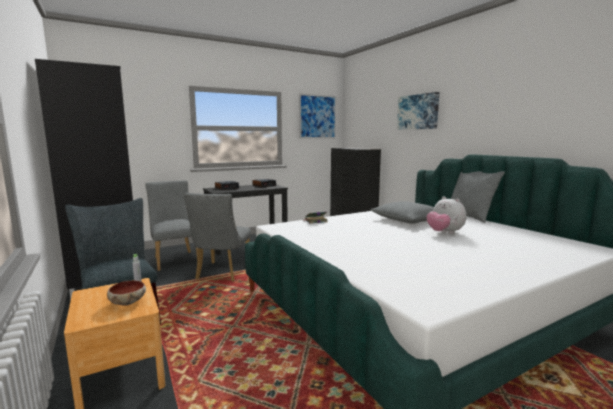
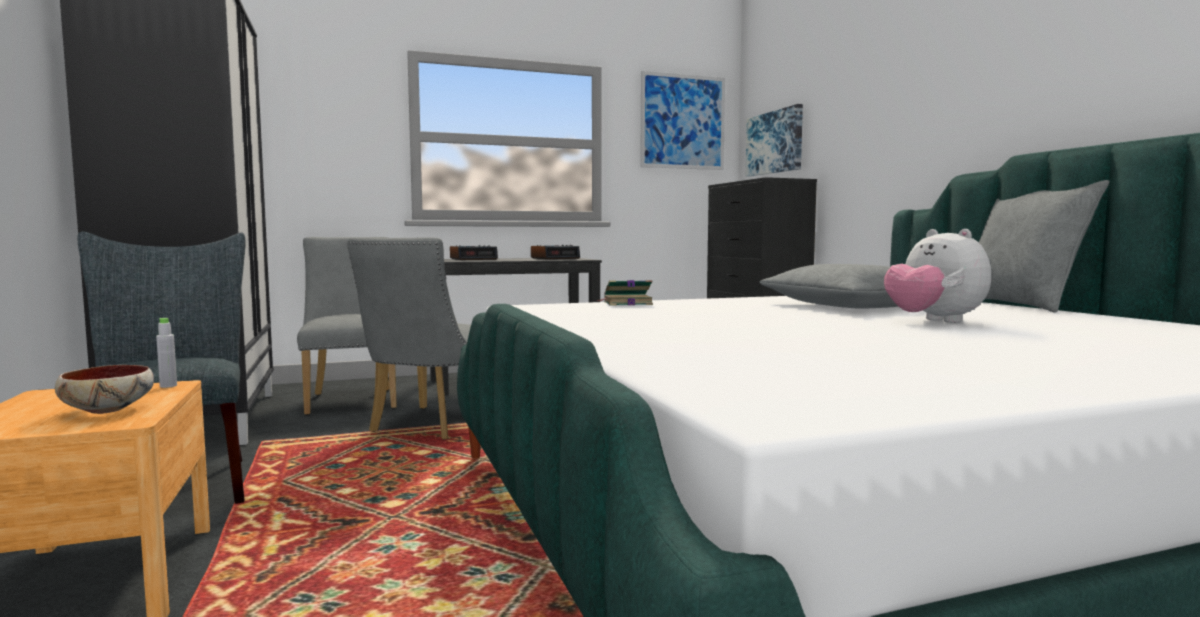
camera: 10 degrees right, 5 degrees down
picture [397,92,440,130] -> picture moved to [746,104,803,177]

